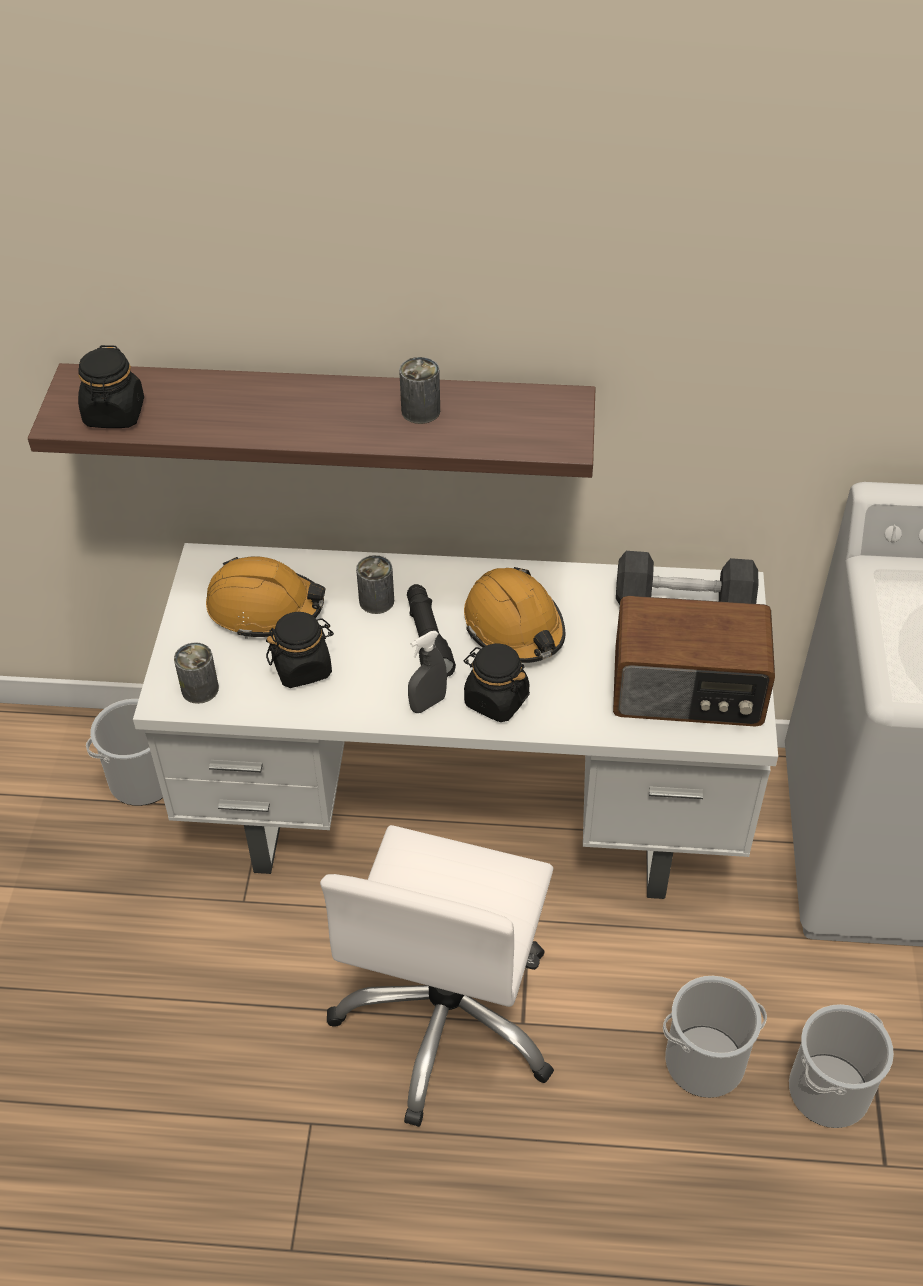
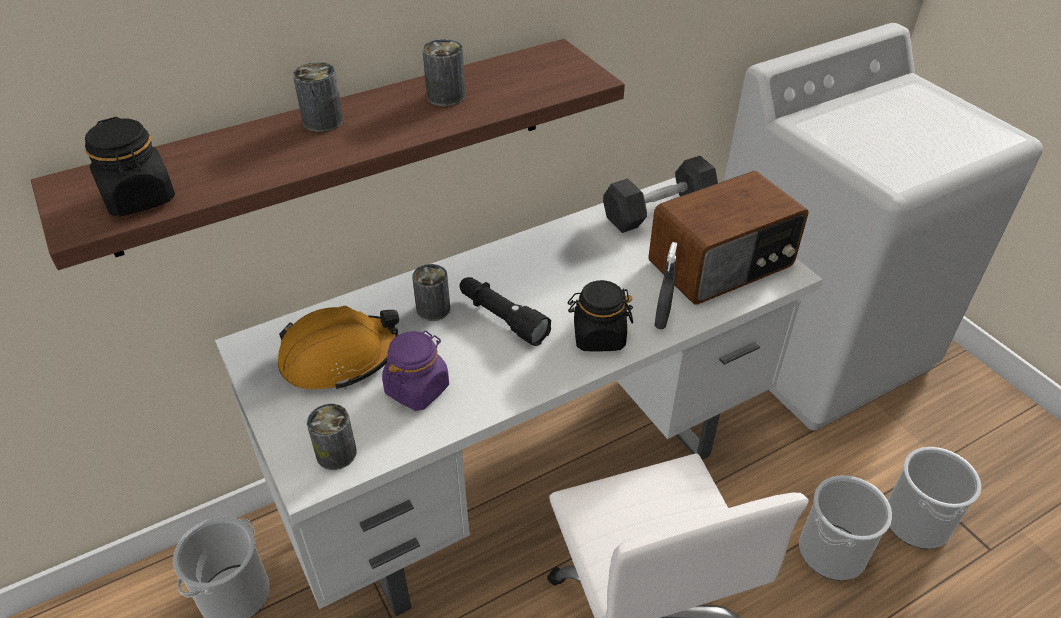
camera: 35 degrees left, 5 degrees down
black jar [266,612,334,688] -> purple jar [382,331,449,411]
grey spray bottle [408,631,447,713] -> grey spray bottle moved to [654,242,677,329]
orange hard hat [464,567,565,663] -> none
none -> can [293,62,344,132]

